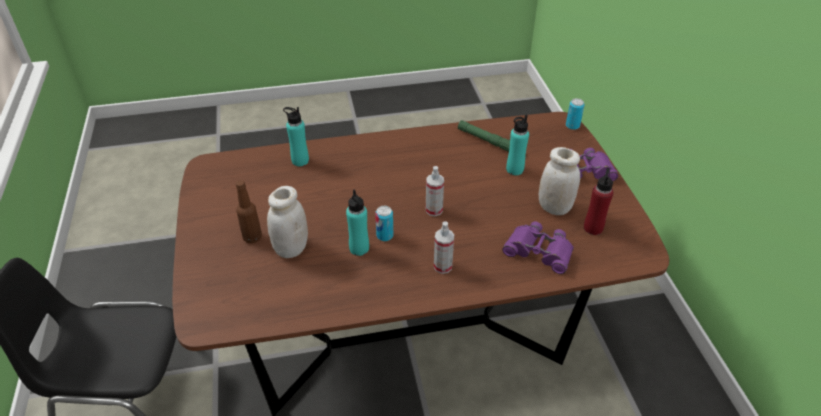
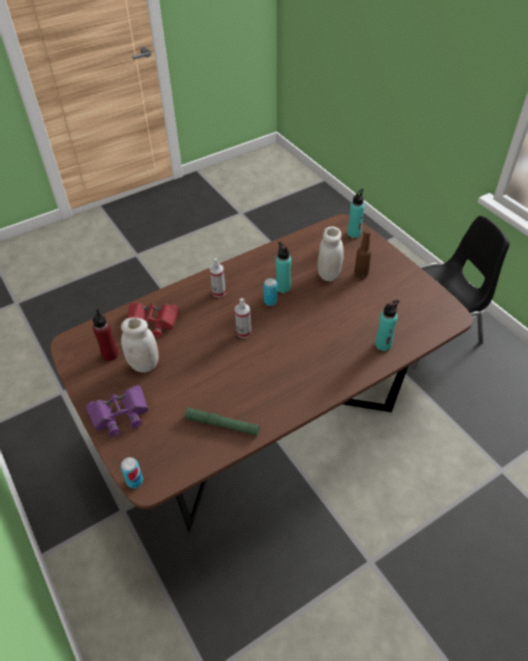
camera: 160 degrees right, 5 degrees up
purple binoculars [502,222,574,274] -> red binoculars [127,302,179,338]
turquoise bottle [506,114,529,175] -> turquoise bottle moved to [347,189,365,238]

